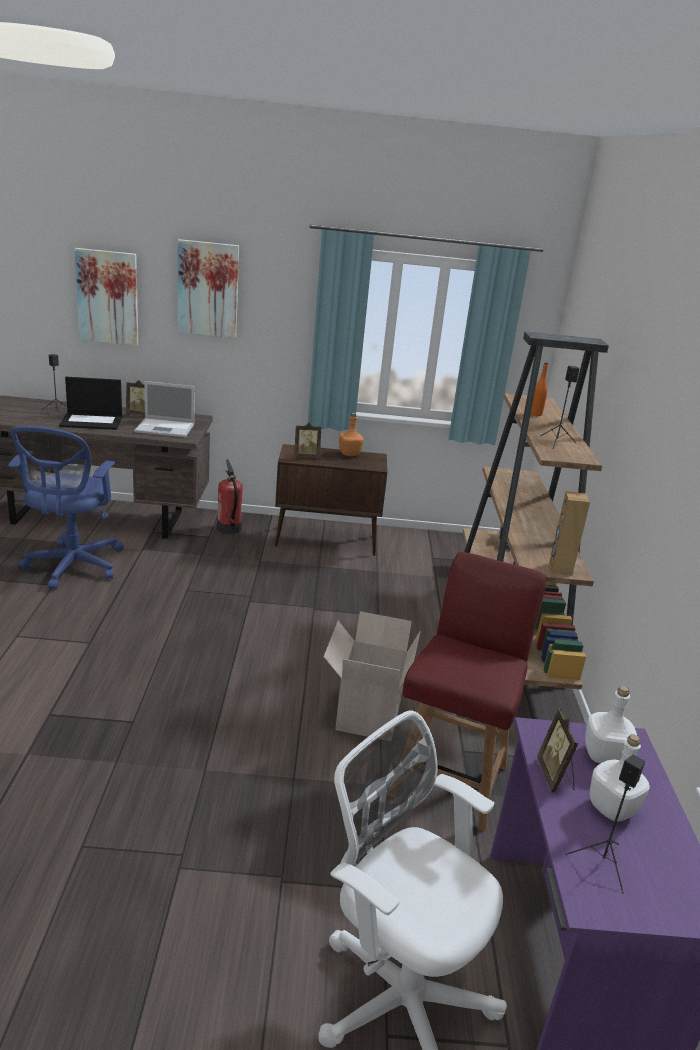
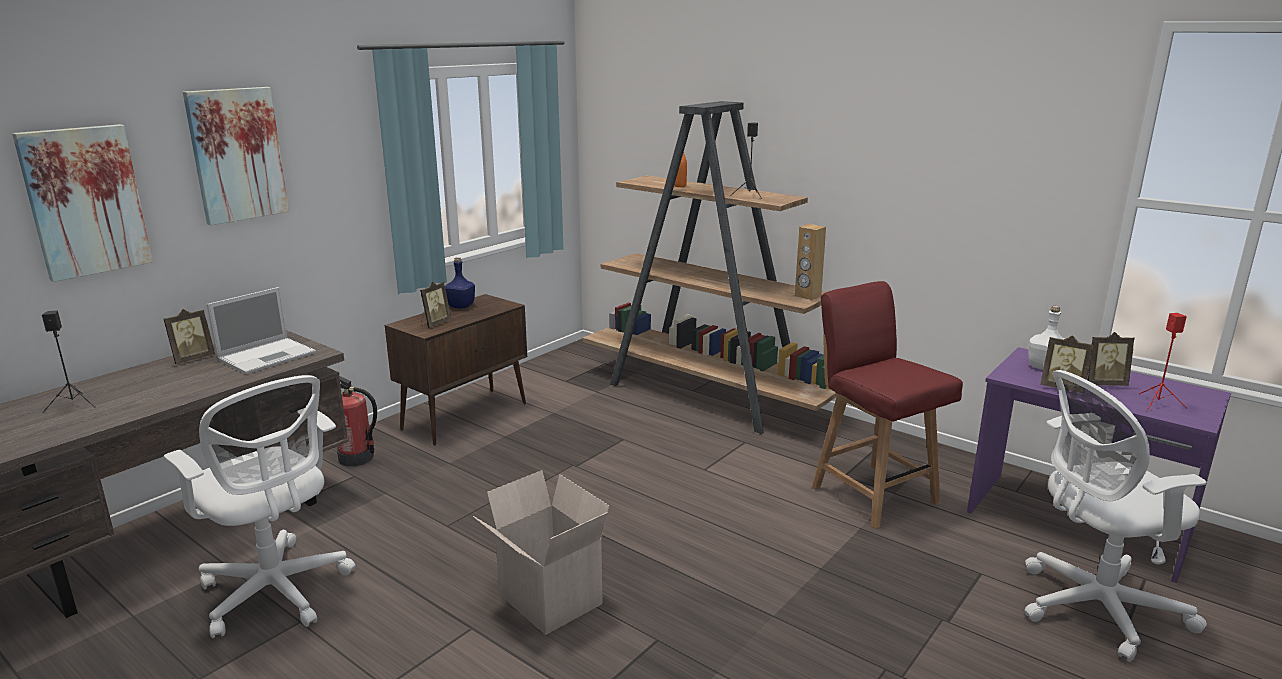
camera: 50 degrees left, 5 degrees down
blue office chair [8,426,123,590] -> white office chair [164,375,355,638]
laptop [59,377,122,430] -> none
cardboard box [323,611,420,739] -> cardboard box moved to [473,470,610,635]
orange bottle [339,413,364,456] -> blue bottle [445,257,475,308]
black speaker [565,754,645,893] -> red speaker [1139,313,1187,412]
white bottle [590,734,650,822] -> picture frame [1087,332,1135,386]

